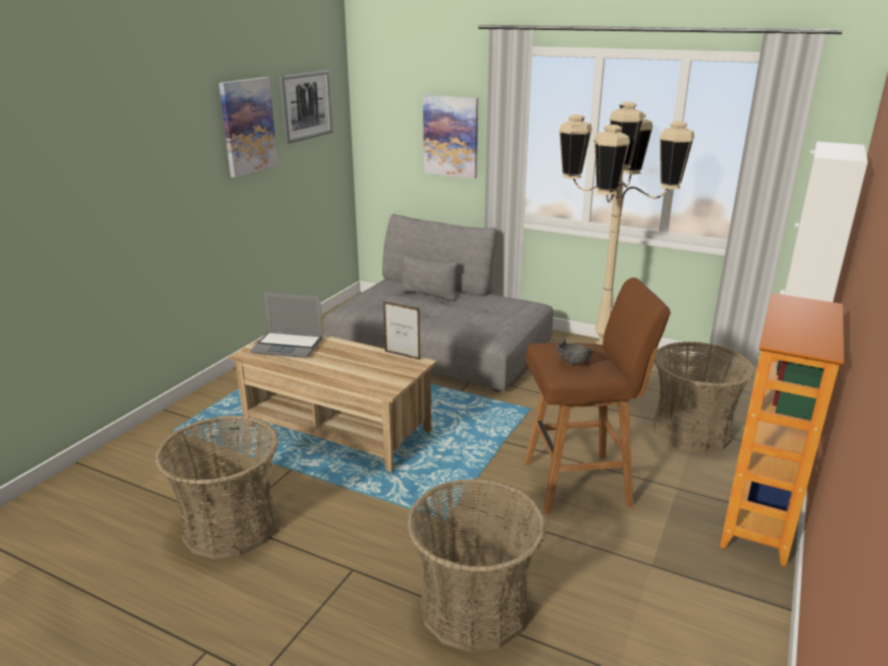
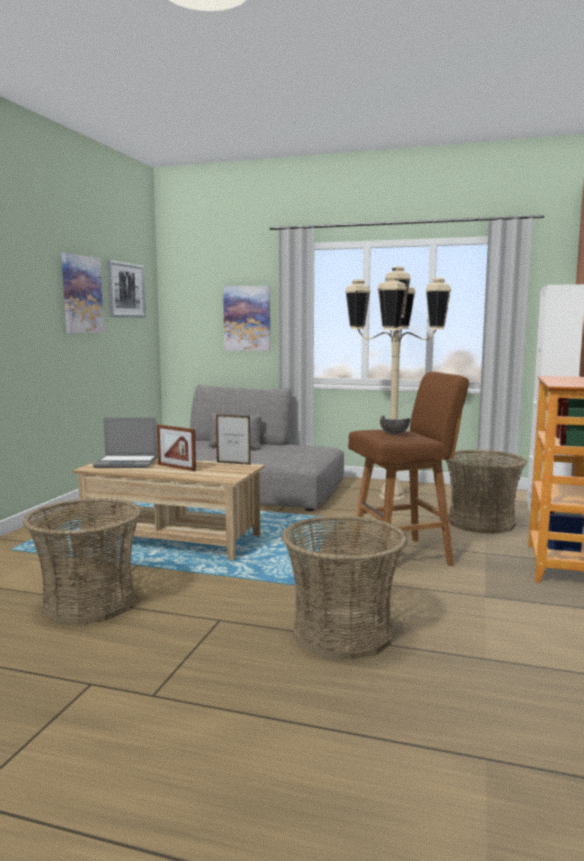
camera: 10 degrees left, 15 degrees down
none -> picture frame [157,424,196,471]

